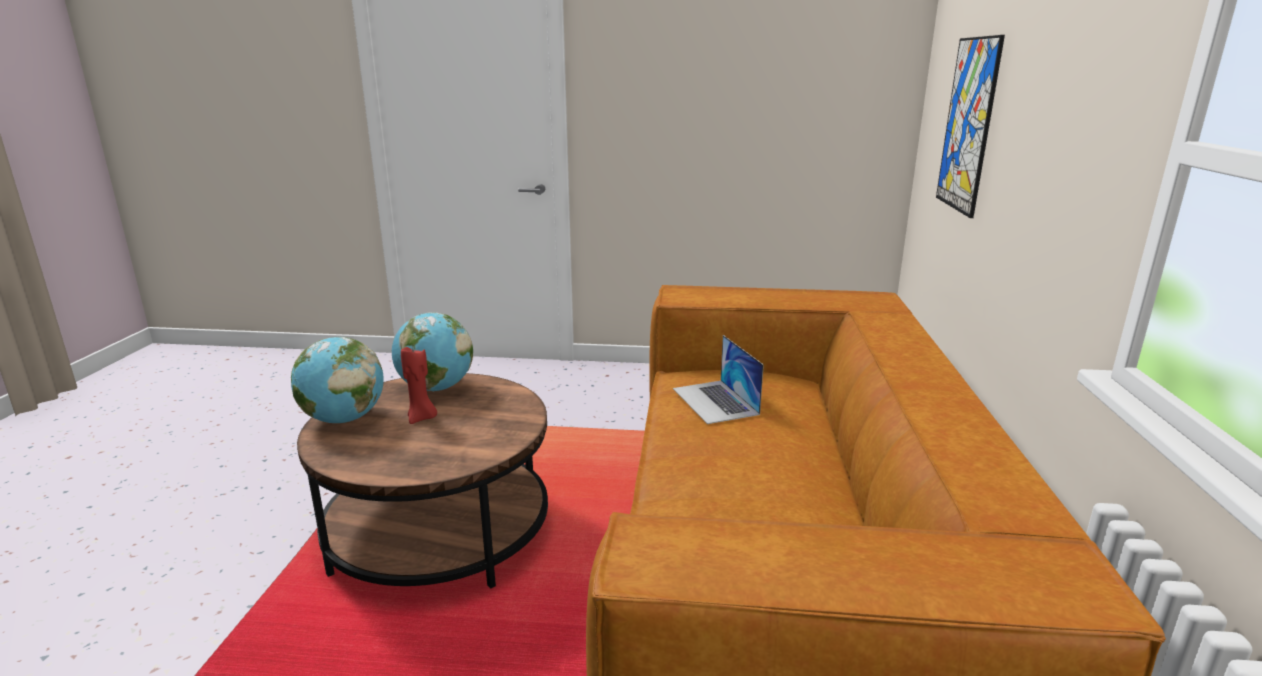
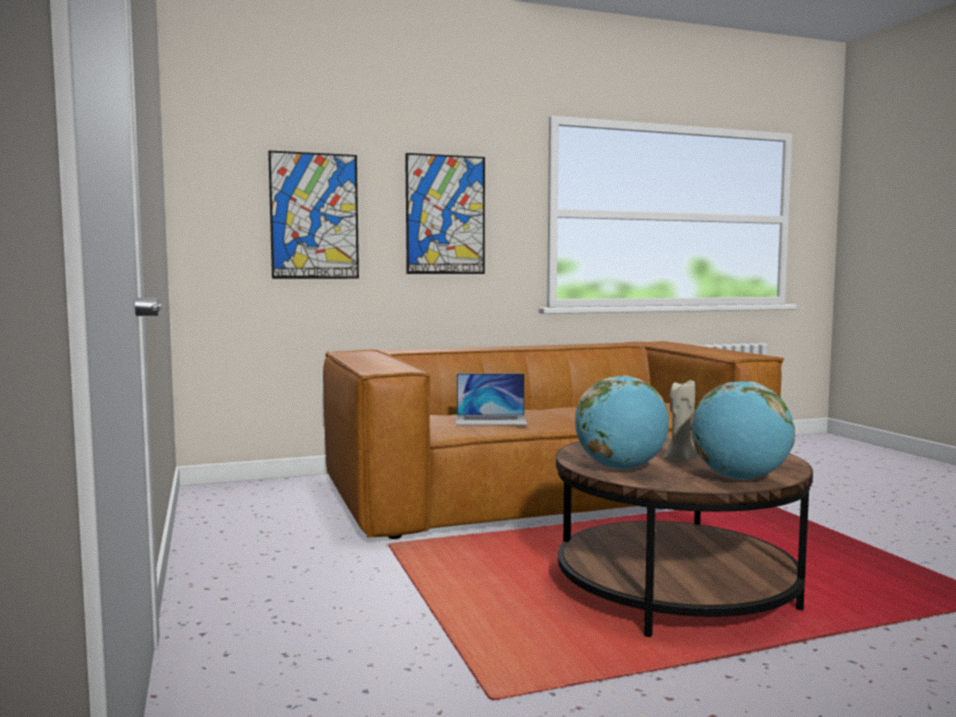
camera: 115 degrees left, 15 degrees down
red candle [401,345,437,424] -> beige candle [663,379,699,463]
laptop [673,335,764,424] -> laptop turned 45 degrees clockwise [455,373,527,425]
none -> picture [405,153,485,274]

